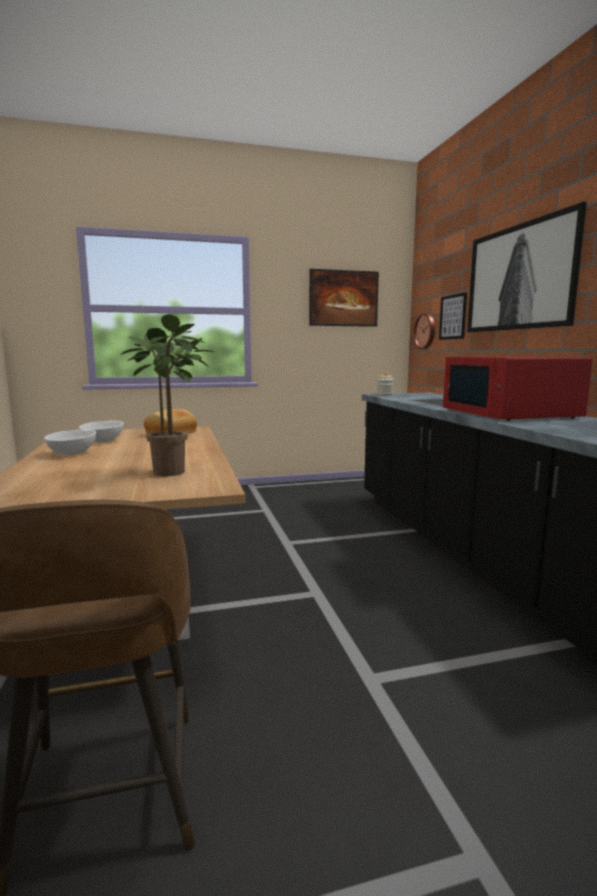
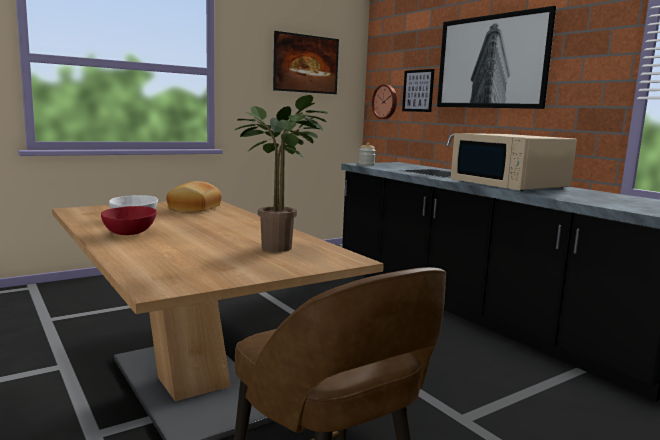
camera: 20 degrees left, 0 degrees up
white bowl [44,430,96,455] -> red bowl [101,206,157,235]
red microwave [443,357,593,421] -> beige microwave [451,133,577,191]

